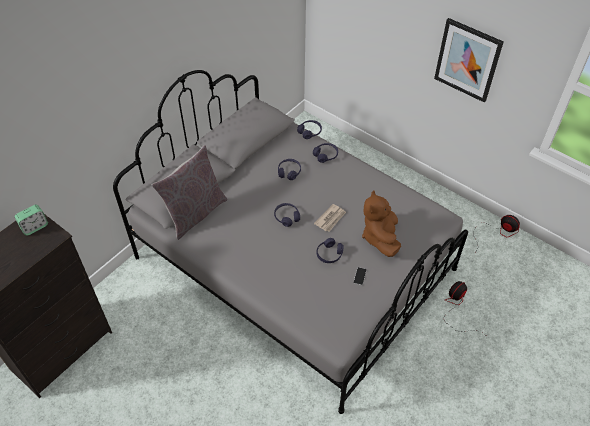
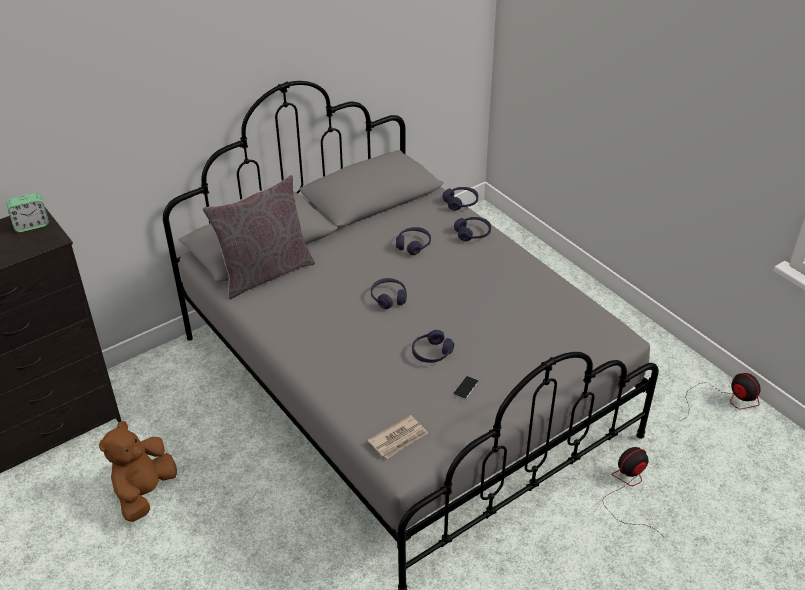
camera: 15 degrees right, 10 degrees down
newspaper [314,204,346,232] -> newspaper moved to [367,415,428,459]
brown plush toy [362,191,401,257] -> brown plush toy moved to [99,421,177,522]
picture [434,18,504,103] -> none

